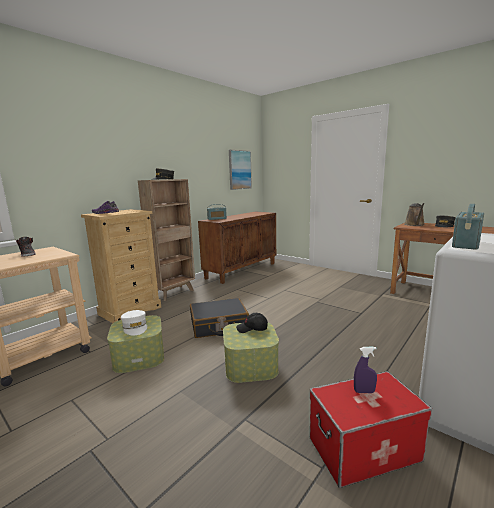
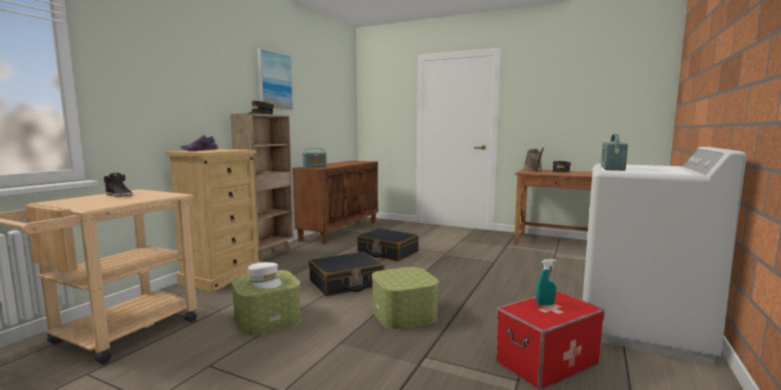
camera: 15 degrees left, 5 degrees down
picture [229,150,252,190] -> picture moved to [257,48,293,110]
black cap [236,313,268,333] -> none
purple spray bottle [354,347,377,393] -> turquoise spray bottle [536,259,556,306]
none -> black suitcase [357,228,419,261]

